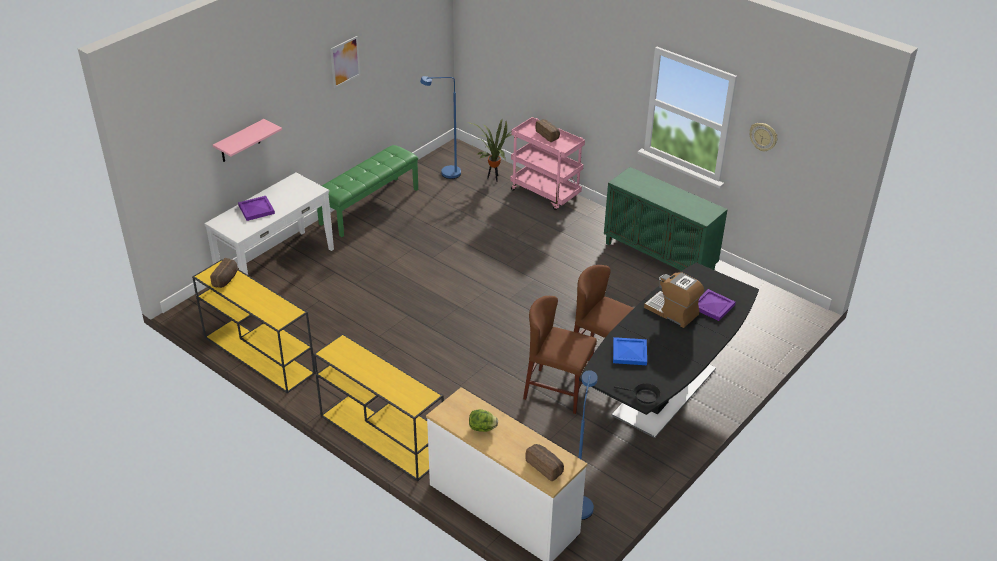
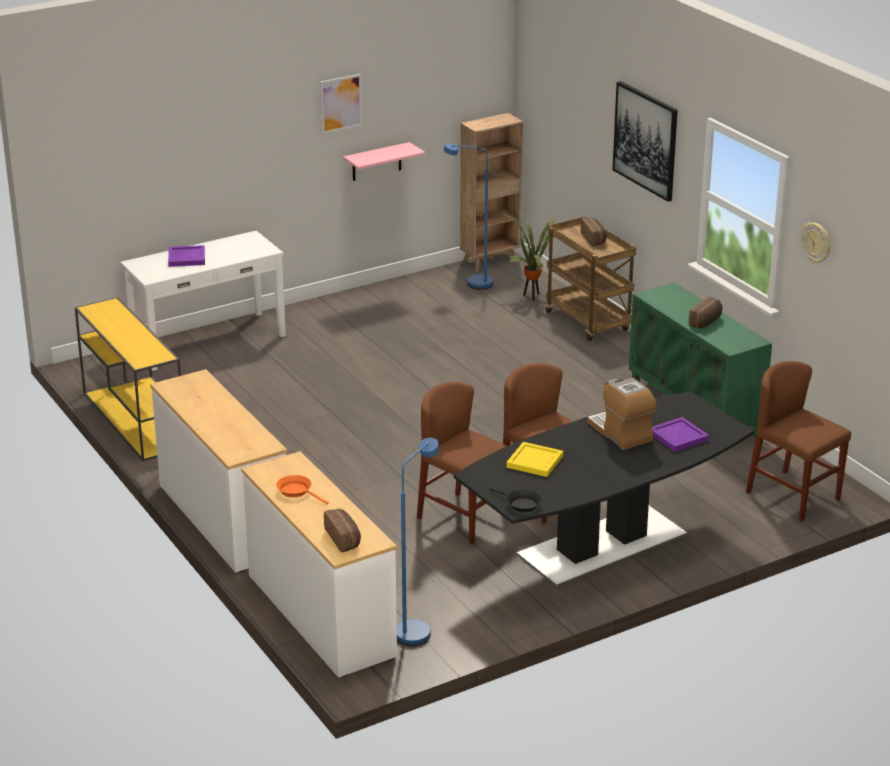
camera: 20 degrees right, 10 degrees down
bread [210,258,238,288] -> bread moved to [689,297,722,328]
pink shelf [213,119,282,162] -> pink shelf moved to [343,142,425,181]
yellow console table [313,334,444,482] -> white dresser [150,369,287,573]
green bench [317,145,418,237] -> none
lettuce [469,409,498,432] -> orange frying pan [276,475,329,505]
pink cart [511,117,585,210] -> brown cart [546,216,636,341]
blue tray [613,337,647,365] -> yellow tray [506,442,563,477]
none -> brown bookcase [460,113,523,272]
none -> picture [612,81,678,202]
none -> brown chair [746,361,851,521]

